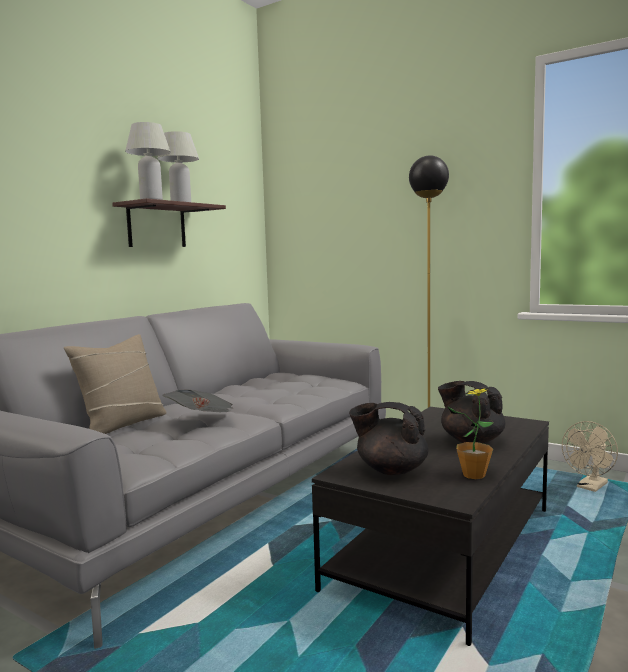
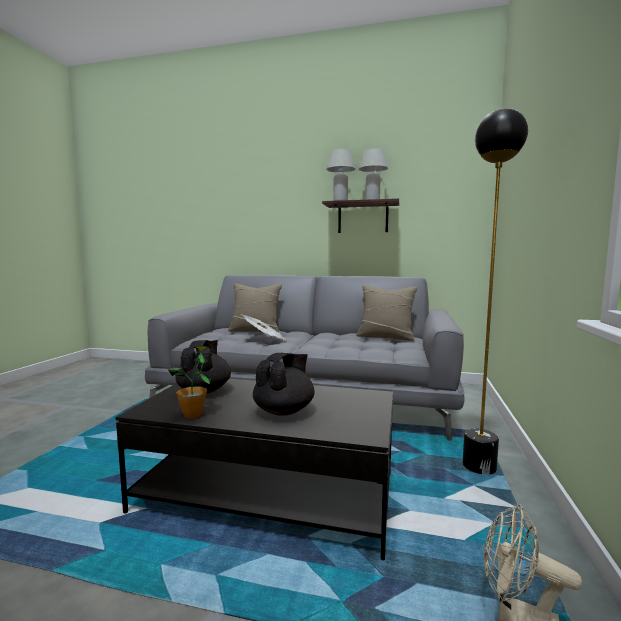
camera: 70 degrees right, 0 degrees up
none -> beige pillow [356,285,418,341]

